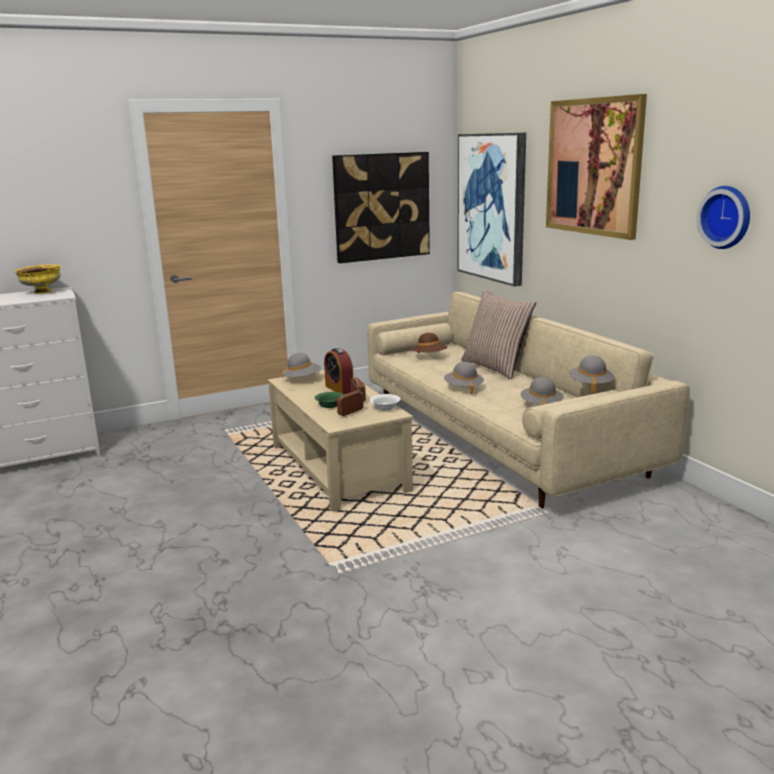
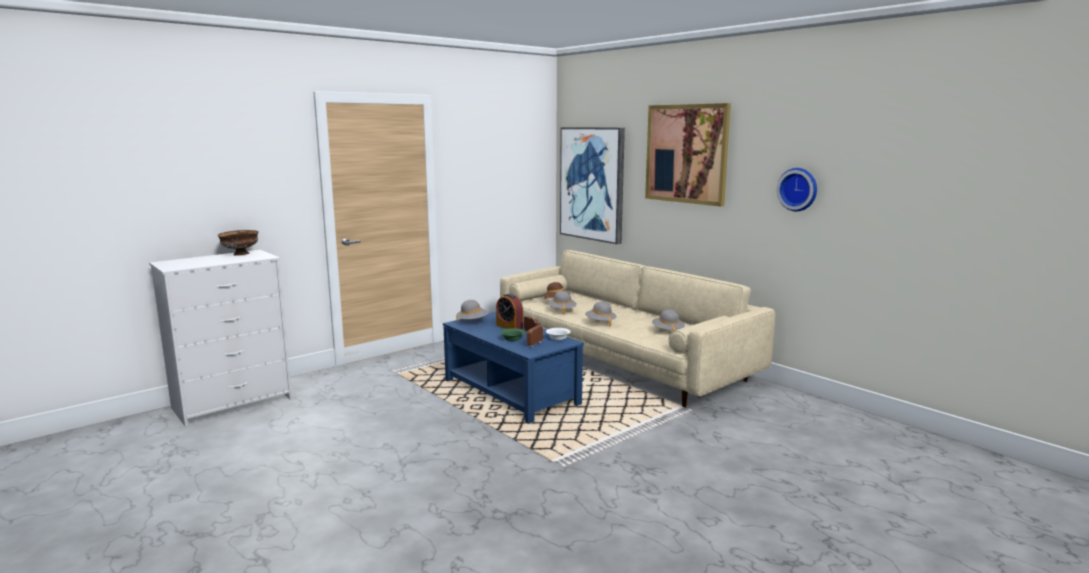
camera: 15 degrees left, 5 degrees down
yellow bowl [14,265,61,294] -> brown bowl [217,230,259,256]
beige coffee table [268,370,413,511] -> blue coffee table [443,312,584,424]
picture [332,152,430,263] -> none
pillow [461,290,536,379] -> none
grey hat [569,356,615,393] -> grey hat moved to [548,291,577,315]

